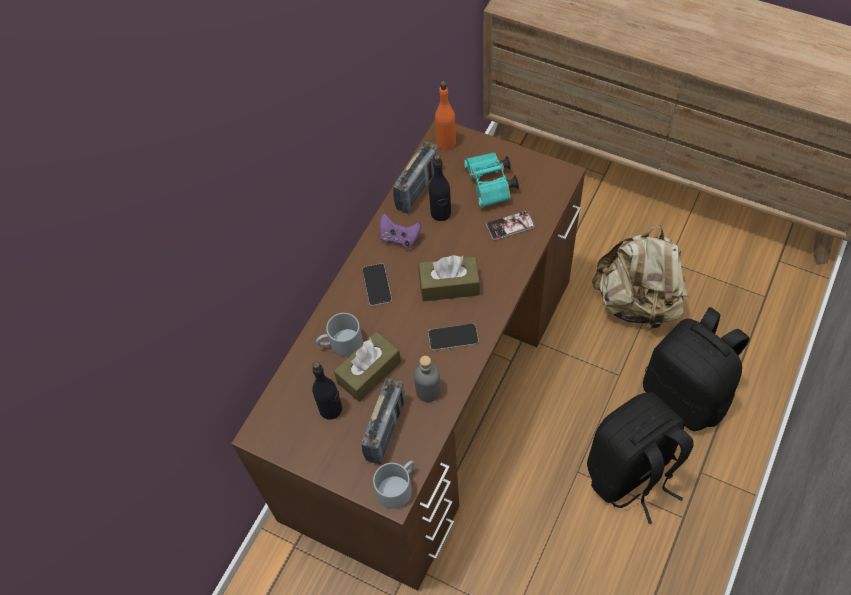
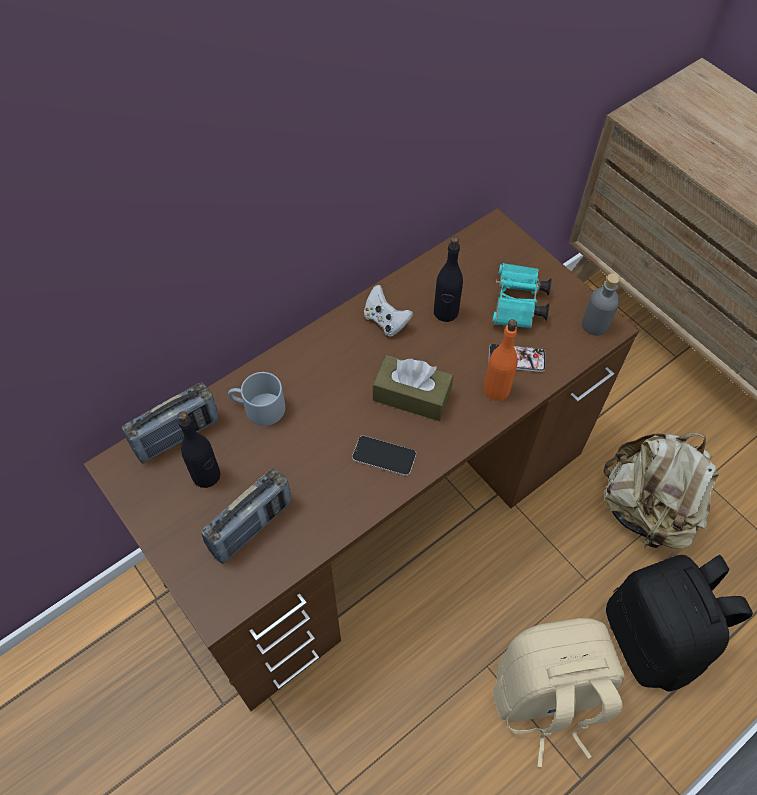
camera: 20 degrees right, 0 degrees up
brown tissue box [334,332,401,402] -> none
phone [362,264,392,306] -> none
grey mug [373,460,415,509] -> none
purple game controller [380,213,421,249] -> white game controller [364,285,413,336]
radio [393,141,439,213] -> radio moved to [122,382,219,463]
grey bottle [414,356,441,402] -> grey bottle moved to [582,273,620,336]
orange bottle [435,81,456,150] -> orange bottle moved to [483,319,518,401]
black backpack [587,392,693,524] -> beige backpack [493,618,625,767]

